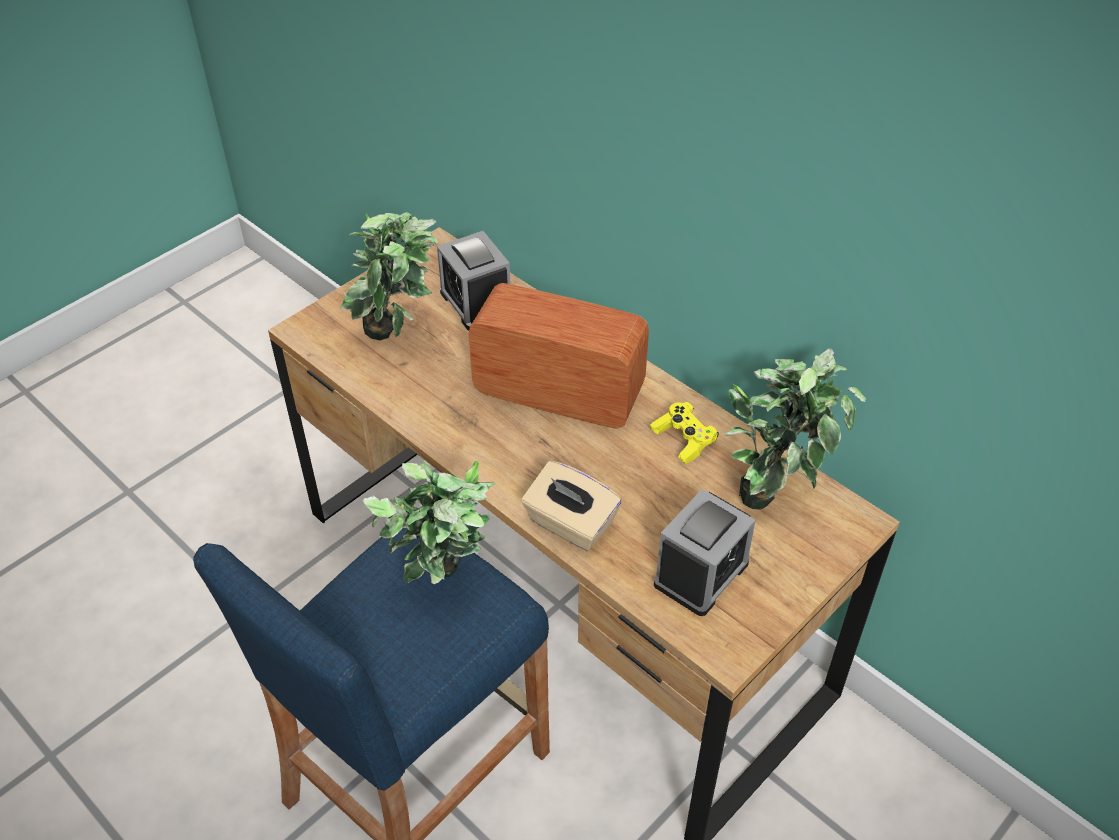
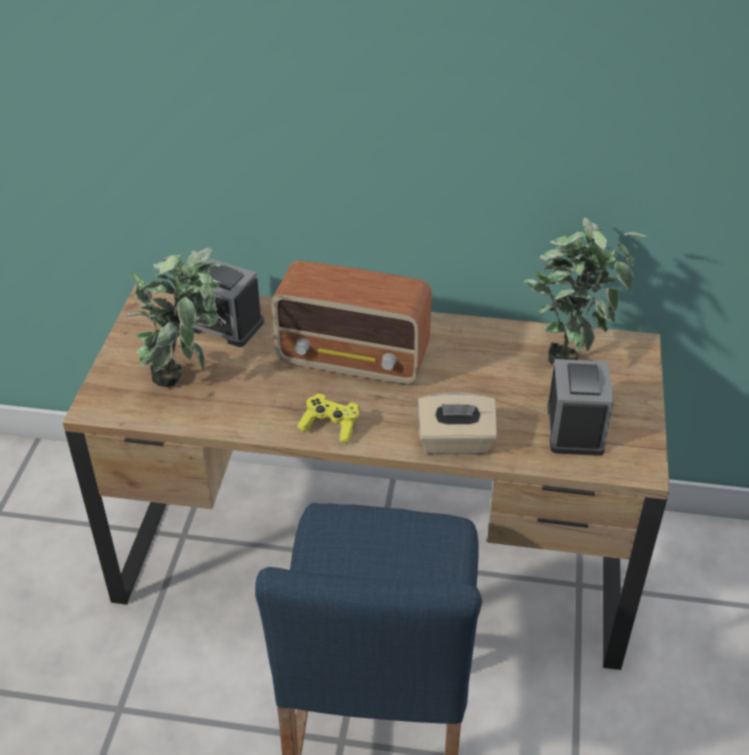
camera: 35 degrees left, 5 degrees down
potted plant [362,460,495,584] -> none
radio [469,283,649,428] -> radio turned 150 degrees counterclockwise [271,260,432,385]
yellow game controller [650,402,719,464] -> yellow game controller moved to [297,393,359,444]

